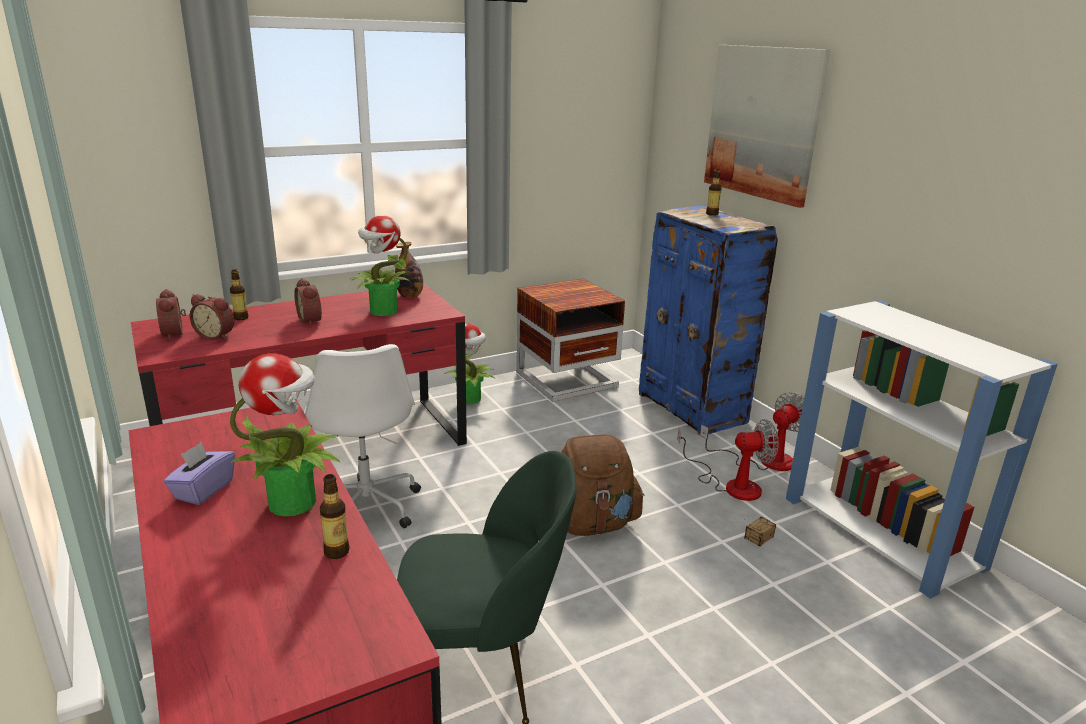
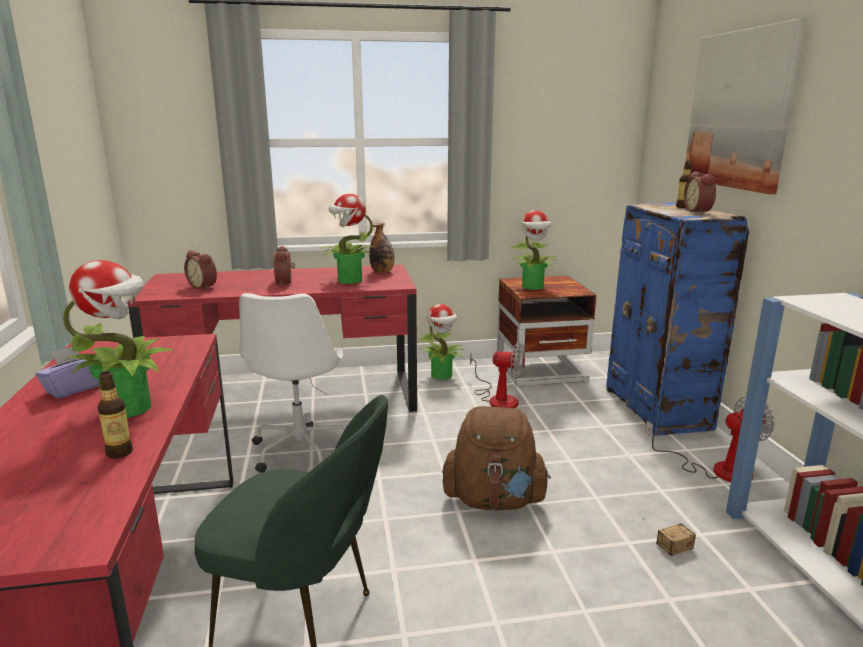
camera: 20 degrees right, 5 degrees down
alarm clock [156,289,186,340] -> alarm clock moved to [684,172,716,214]
bottle [230,269,248,320] -> none
fan [677,419,779,501] -> fan moved to [470,342,525,408]
none -> potted plant [511,210,556,290]

